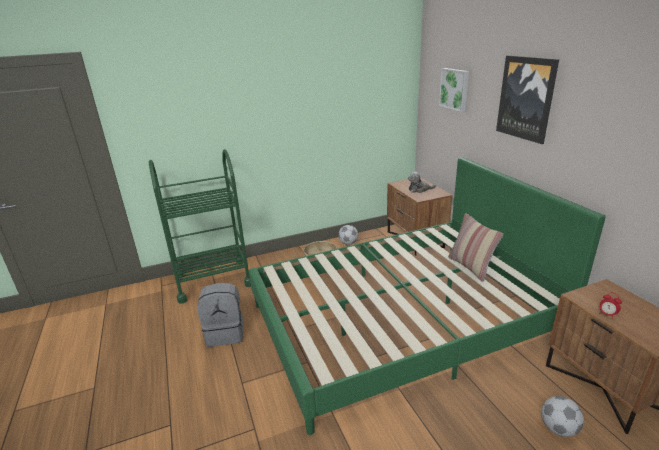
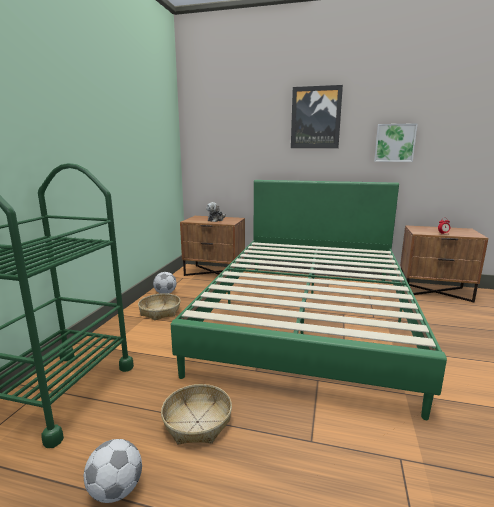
camera: 55 degrees left, 10 degrees down
grey backpack [197,283,244,347] -> basket [161,384,232,445]
picture [439,68,469,112] -> picture moved to [374,123,418,162]
pillow [448,213,503,282] -> none
football [541,396,584,437] -> football moved to [84,439,142,503]

